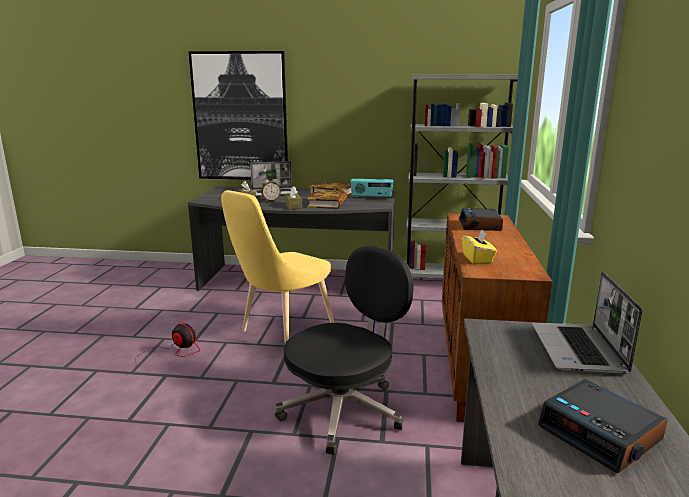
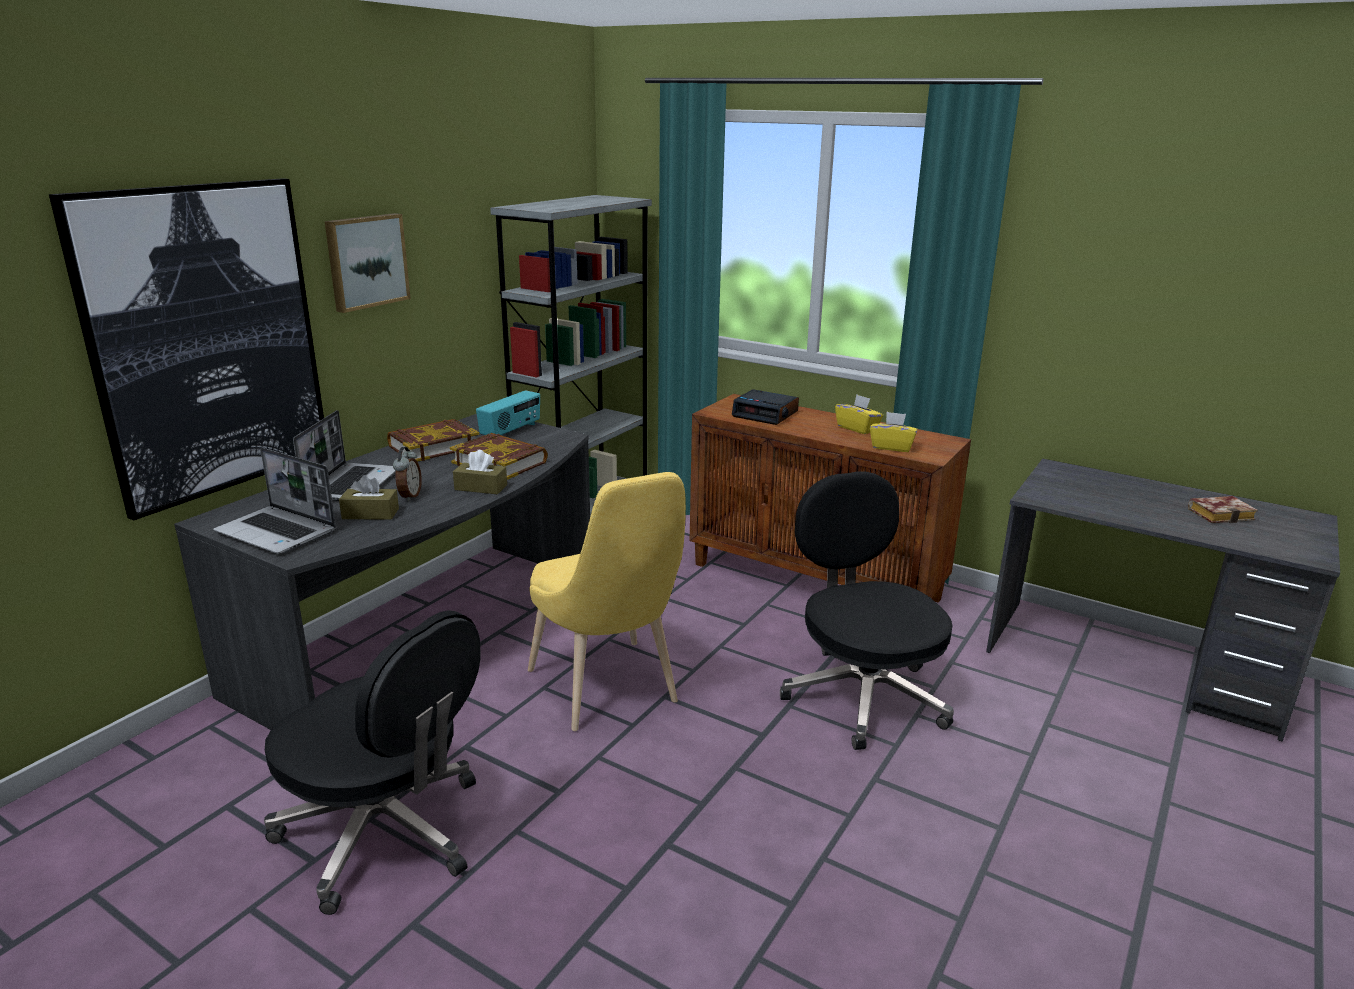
camera: 65 degrees left, 5 degrees up
fan [125,323,200,376] -> none
laptop [532,272,642,374] -> laptop moved to [213,448,336,554]
alarm clock [538,379,668,473] -> book [1188,496,1258,523]
none -> black office chair [264,610,480,915]
none -> picture [325,213,411,313]
none -> yellow tissue box [835,395,883,434]

